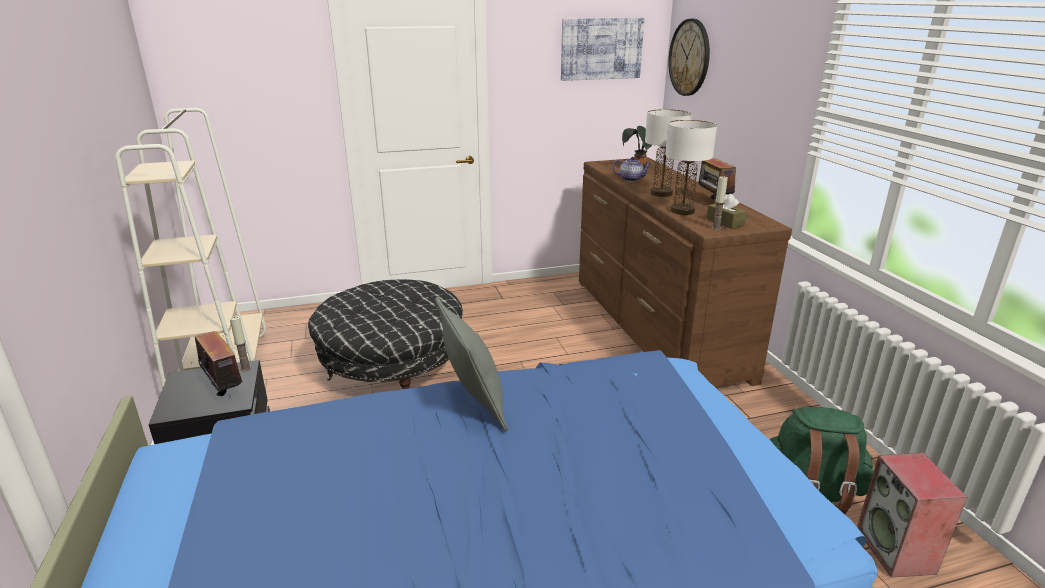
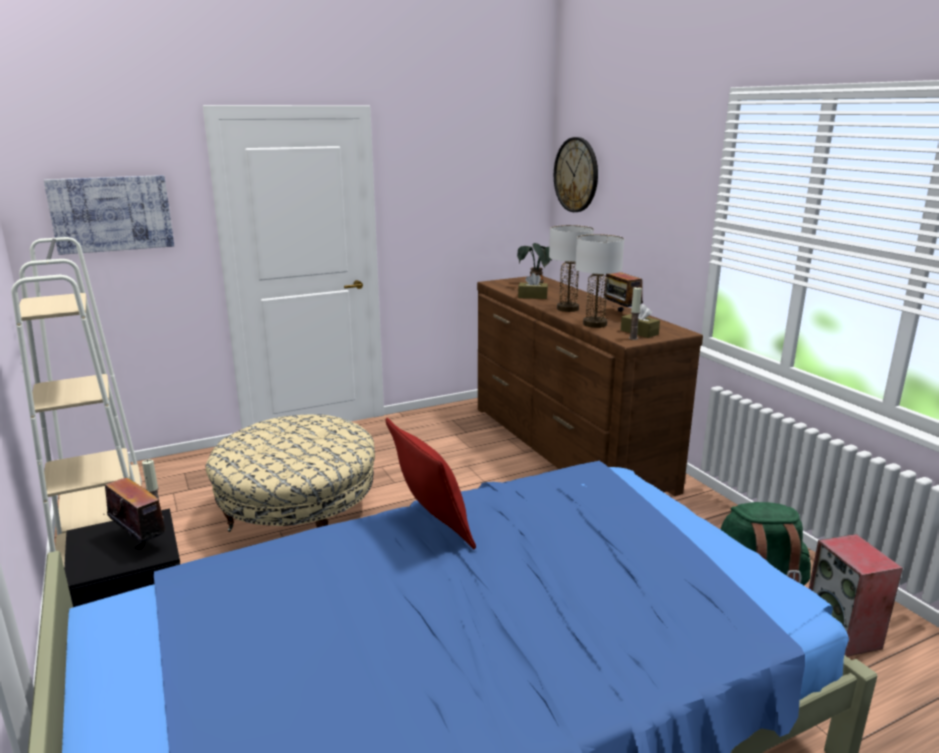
camera: 10 degrees left, 5 degrees down
black ottoman [308,279,463,389] -> beige ottoman [206,414,375,532]
grey pillow [435,297,508,432] -> red pillow [385,418,476,549]
picture [561,18,644,81] -> picture moved to [44,175,174,255]
teapot [613,157,652,181] -> brown tissue box [518,273,548,299]

